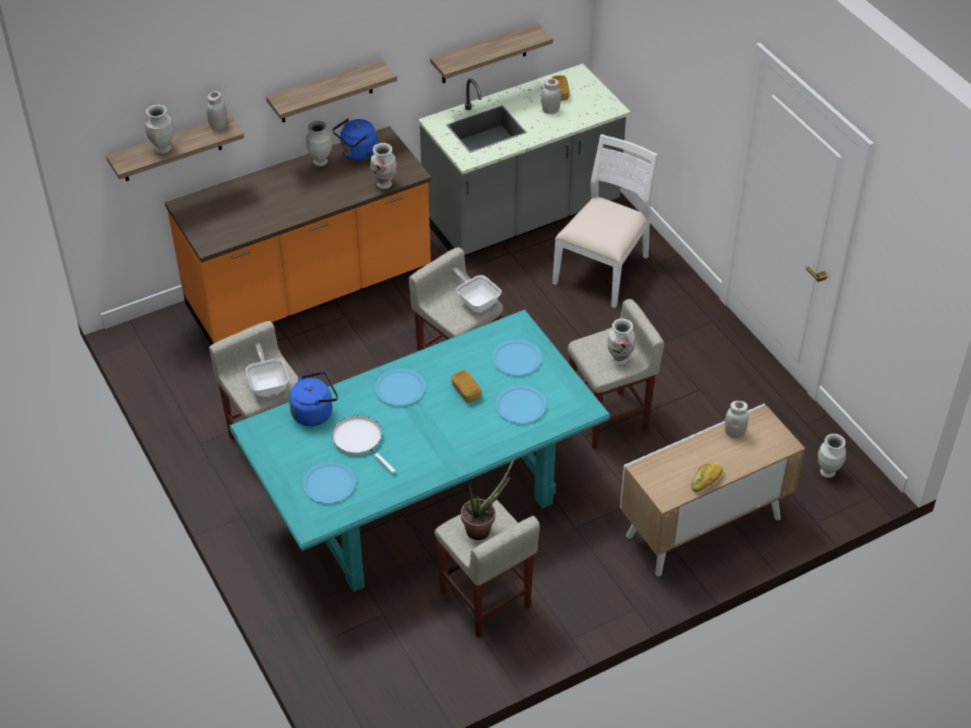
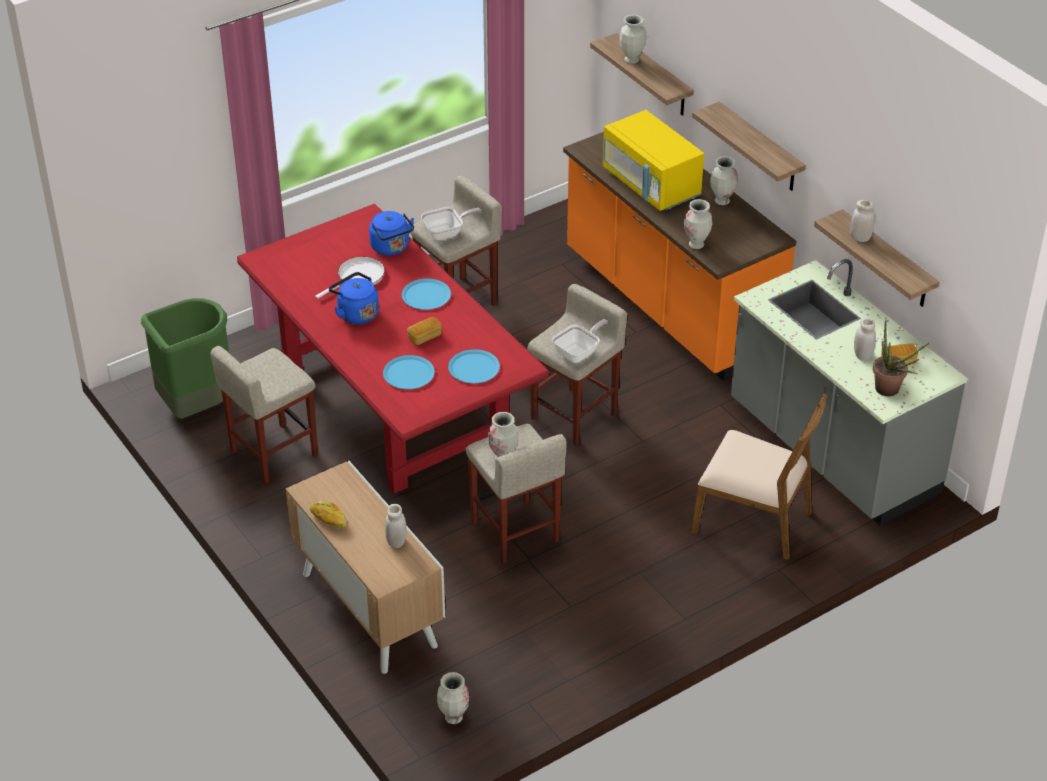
camera: 85 degrees right, 5 degrees down
white jar [207,91,227,131] -> white jar moved to [850,200,875,242]
turquoise dining table [230,310,610,592] -> red dining table [237,204,549,494]
blue plate [303,462,356,504] -> none
blue kettle [332,118,378,161] -> blue kettle moved to [329,272,379,324]
potted plant [461,457,515,540] -> potted plant moved to [873,318,929,396]
white chair [552,134,658,308] -> brown chair [691,393,827,560]
none -> green trash can [141,298,229,419]
none -> yellow microwave [603,110,704,211]

